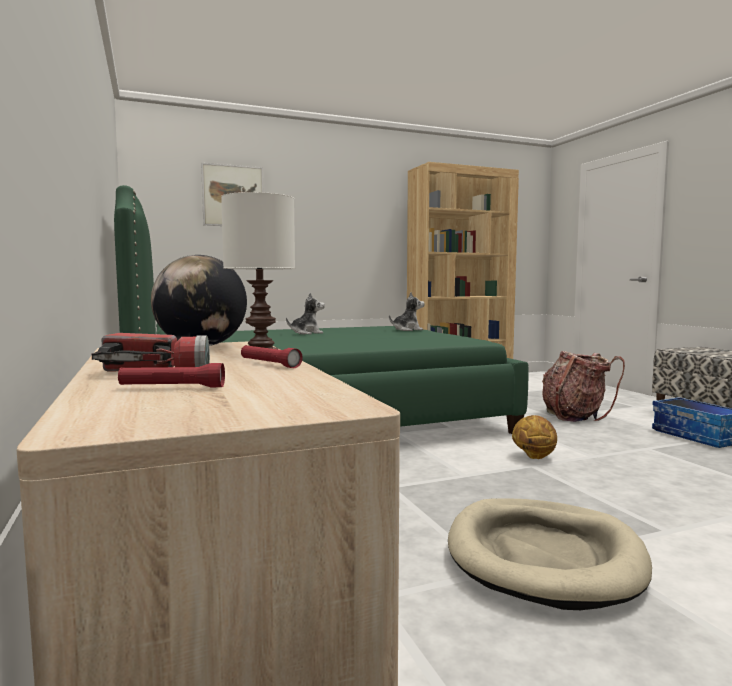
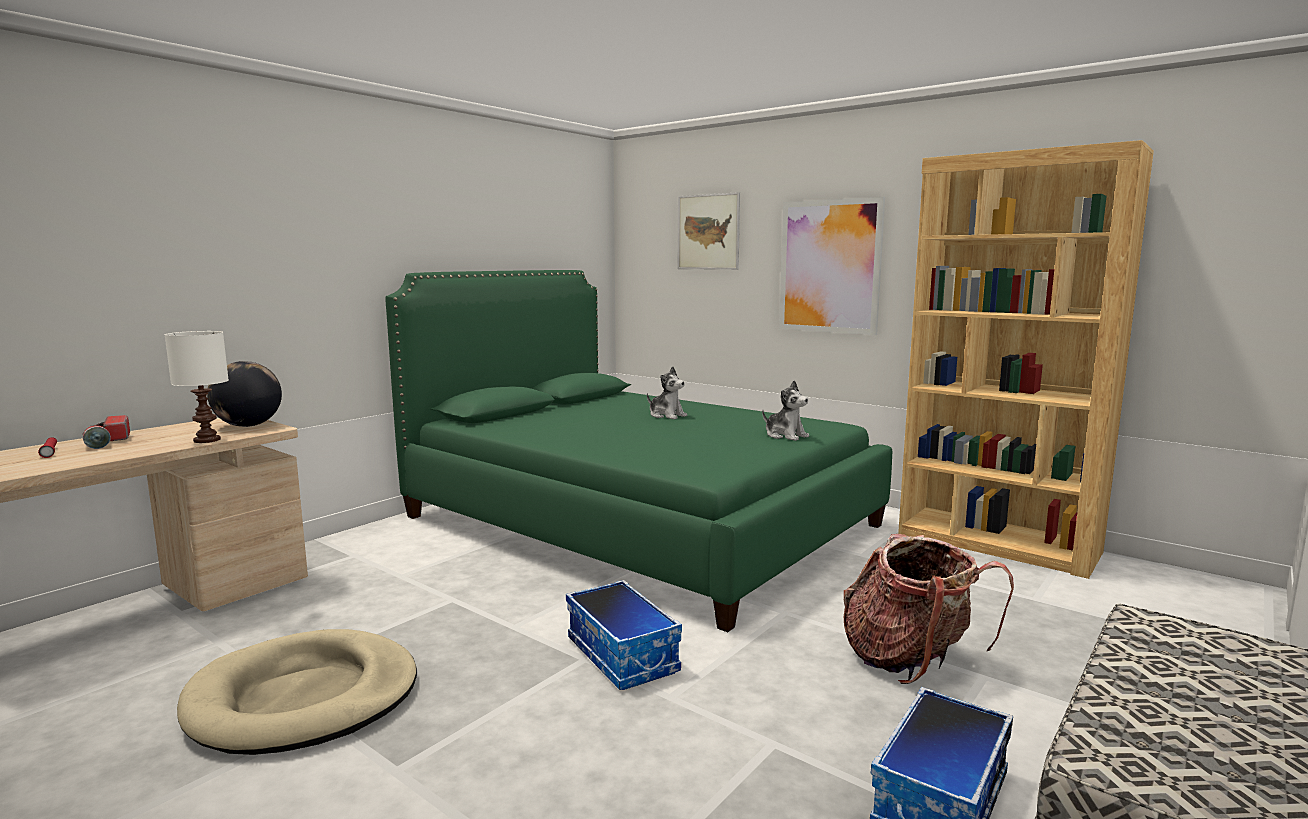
camera: 60 degrees right, 5 degrees up
red flashlight [241,345,303,368] -> none
basketball [512,415,557,459] -> storage box [566,580,682,690]
none -> picture [779,197,885,335]

